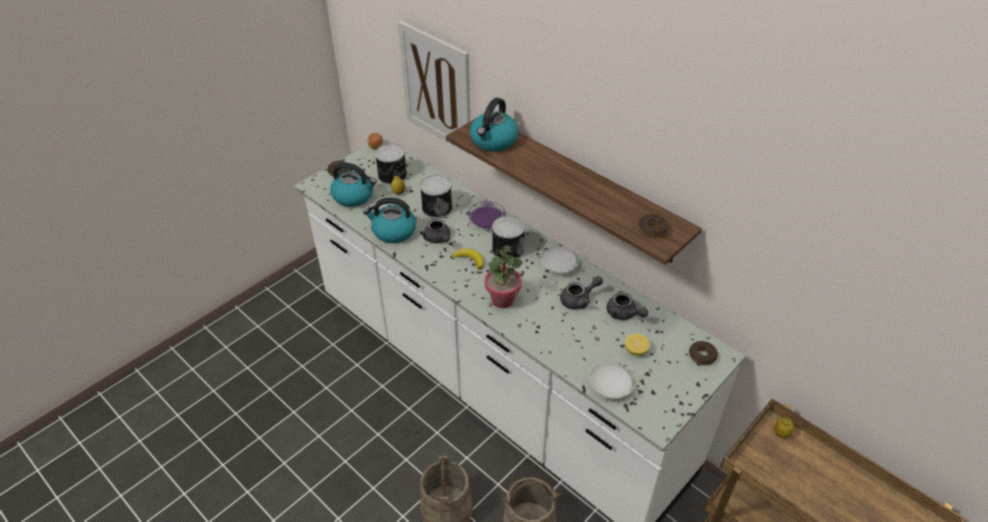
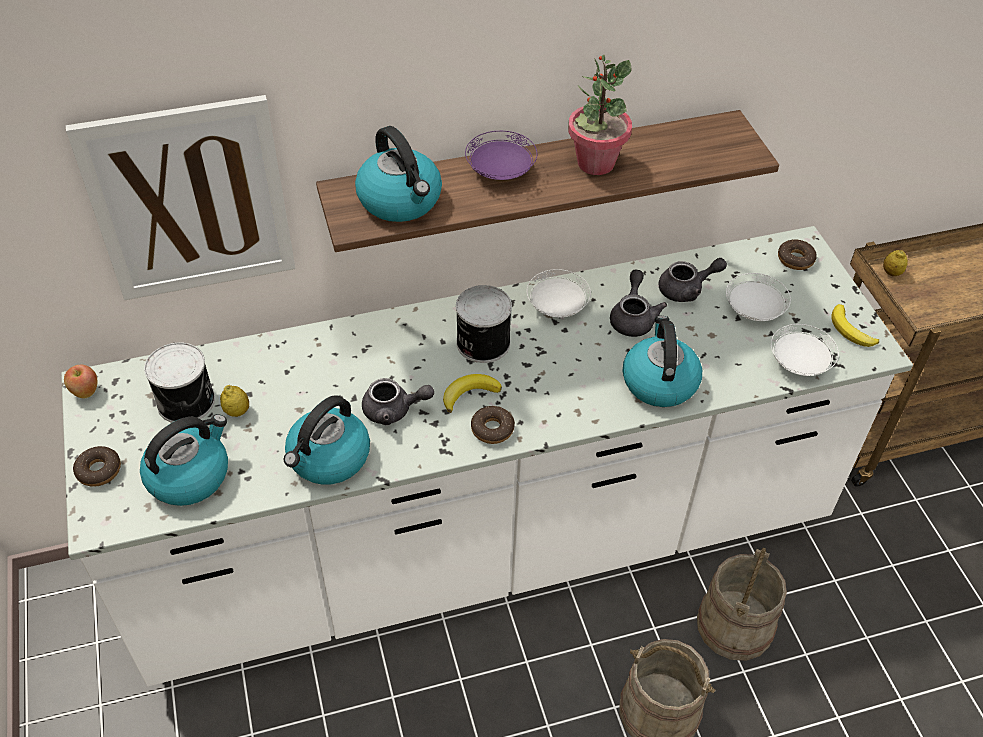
camera: 60 degrees left, 5 degrees up
can [420,175,452,219] -> none
purple plate [468,201,506,228] -> purple plate moved to [465,131,537,180]
potted plant [484,245,523,308] -> potted plant moved to [568,55,632,175]
lemon [625,334,650,356] -> white plate [726,273,791,321]
donut [639,214,669,237] -> donut moved to [471,406,515,444]
none -> kettle [623,316,702,407]
none -> banana [831,304,879,347]

